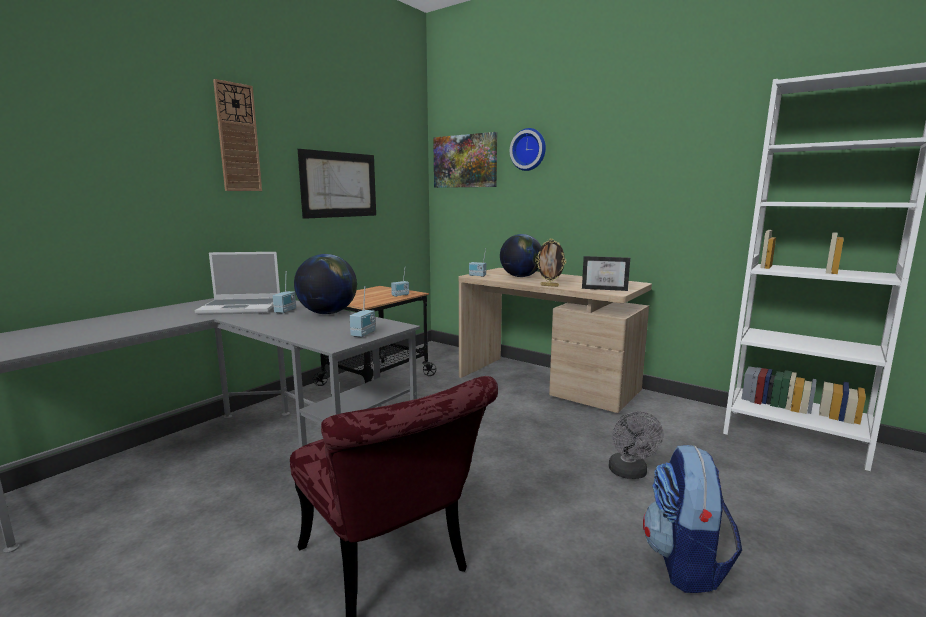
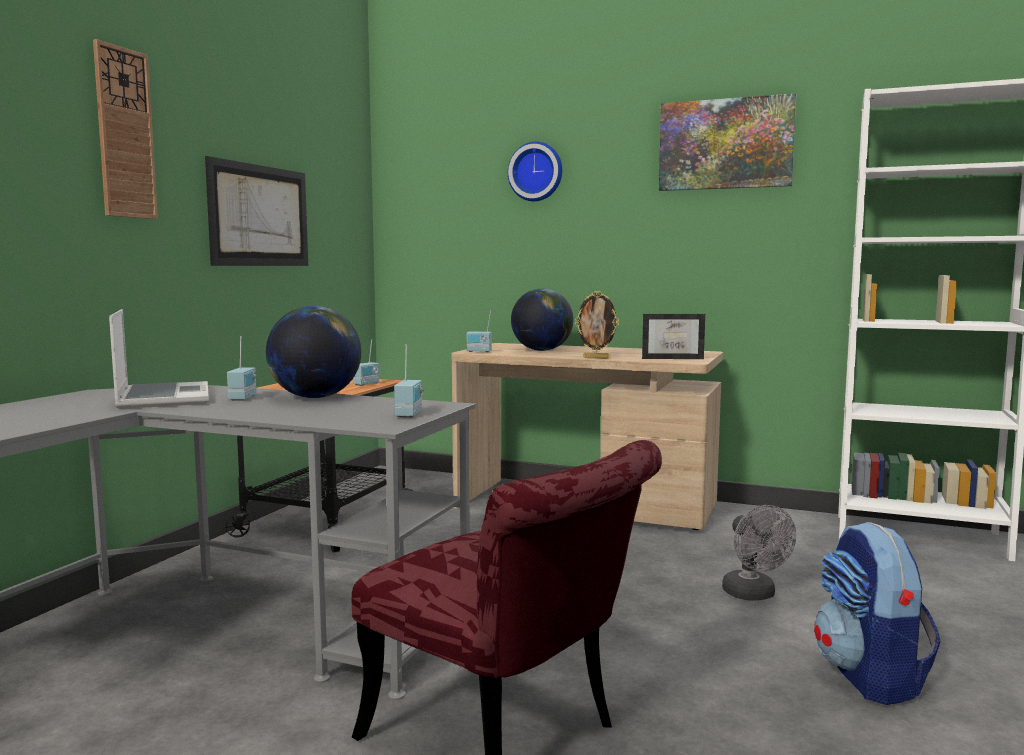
camera: 15 degrees left, 5 degrees down
laptop [195,252,280,315] -> laptop turned 90 degrees counterclockwise [109,309,209,409]
picture [433,132,497,188] -> picture moved to [659,93,796,191]

